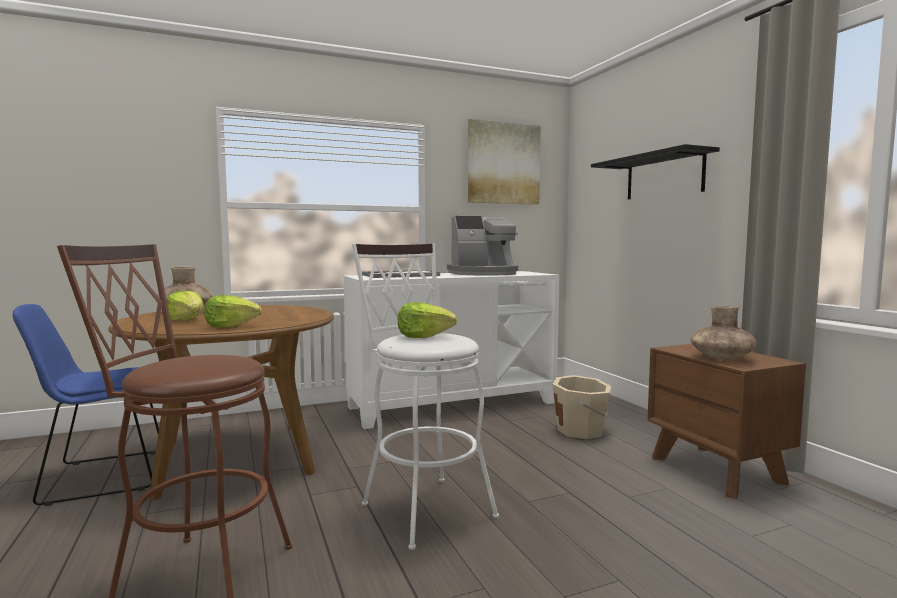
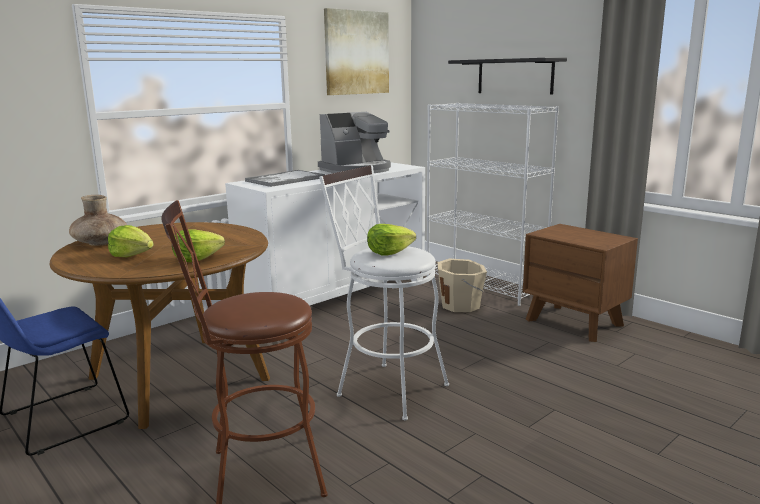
camera: 20 degrees left, 10 degrees up
brown vase [691,306,757,360] -> none
none -> white bookcase [427,103,559,306]

